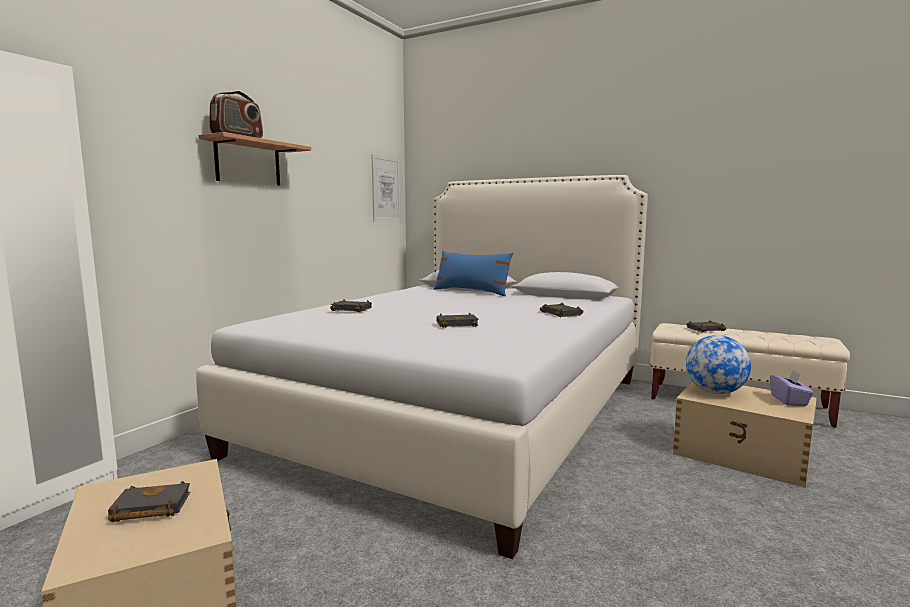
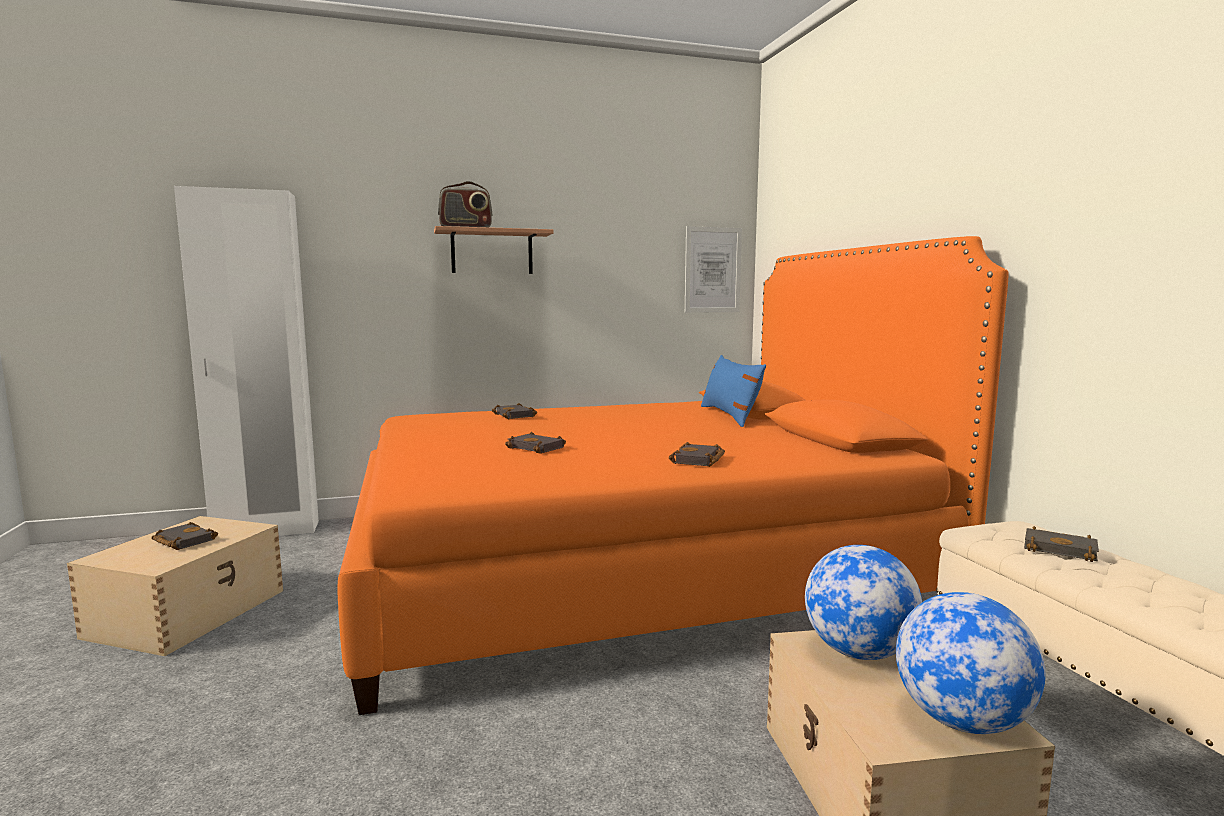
camera: 45 degrees right, 0 degrees up
white bed [196,175,648,559] -> orange bed [338,236,1009,715]
purple tissue box [770,370,814,406] -> globe [896,592,1046,734]

